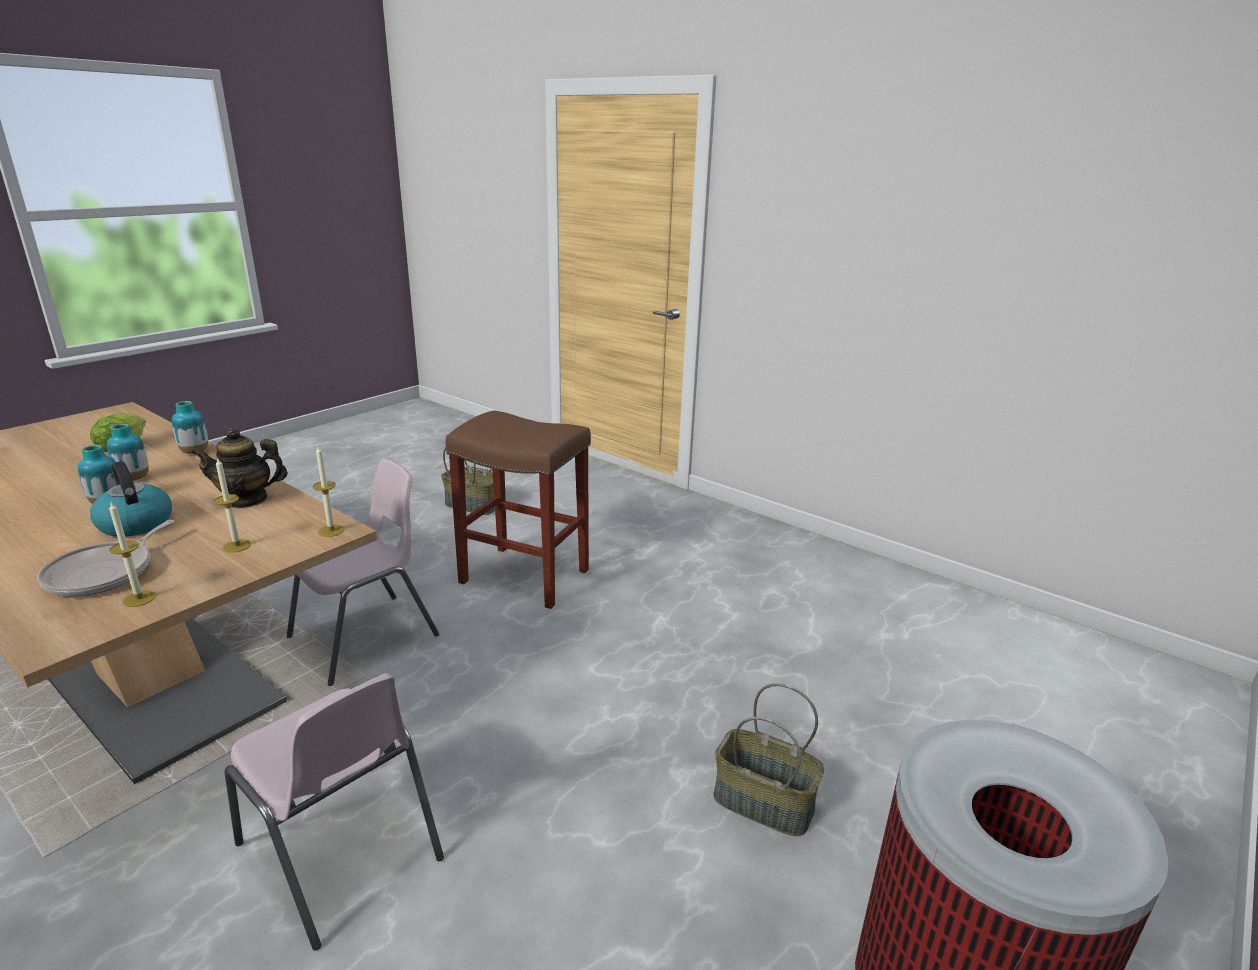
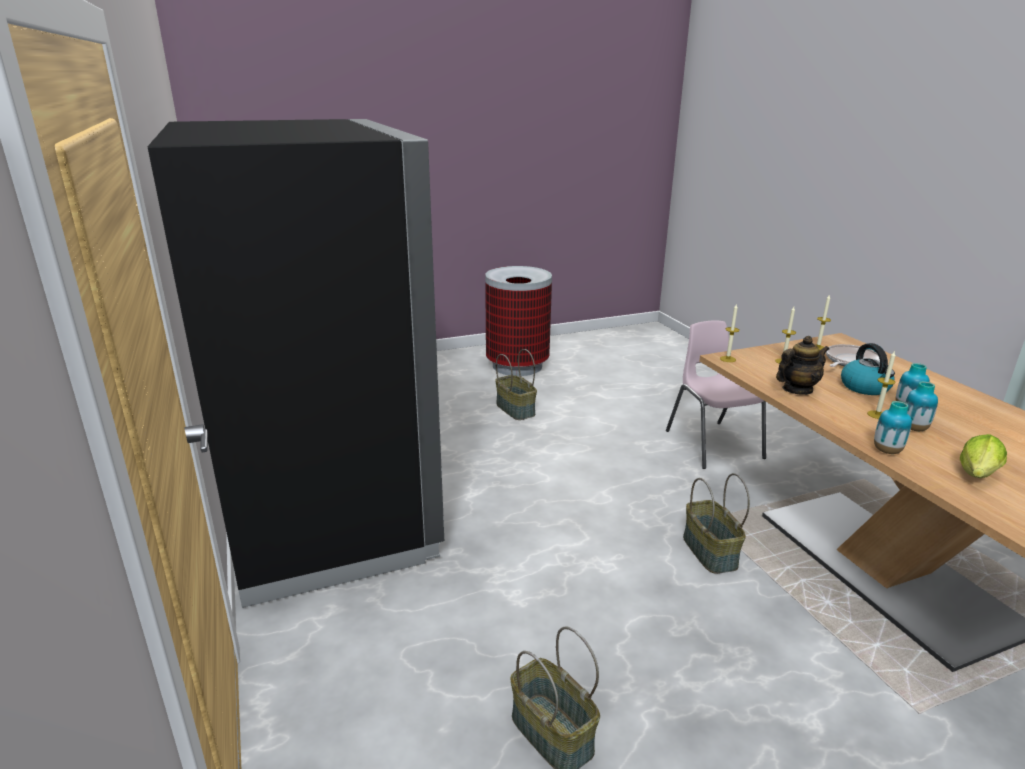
camera: 150 degrees left, 0 degrees up
teapot [191,428,288,508] -> teapot turned 45 degrees counterclockwise [776,336,829,395]
pink chair [287,459,439,686] -> basket [683,473,750,574]
brown stool [446,410,591,609] -> none
none -> black fridge [147,119,444,608]
none -> candle [867,352,896,419]

